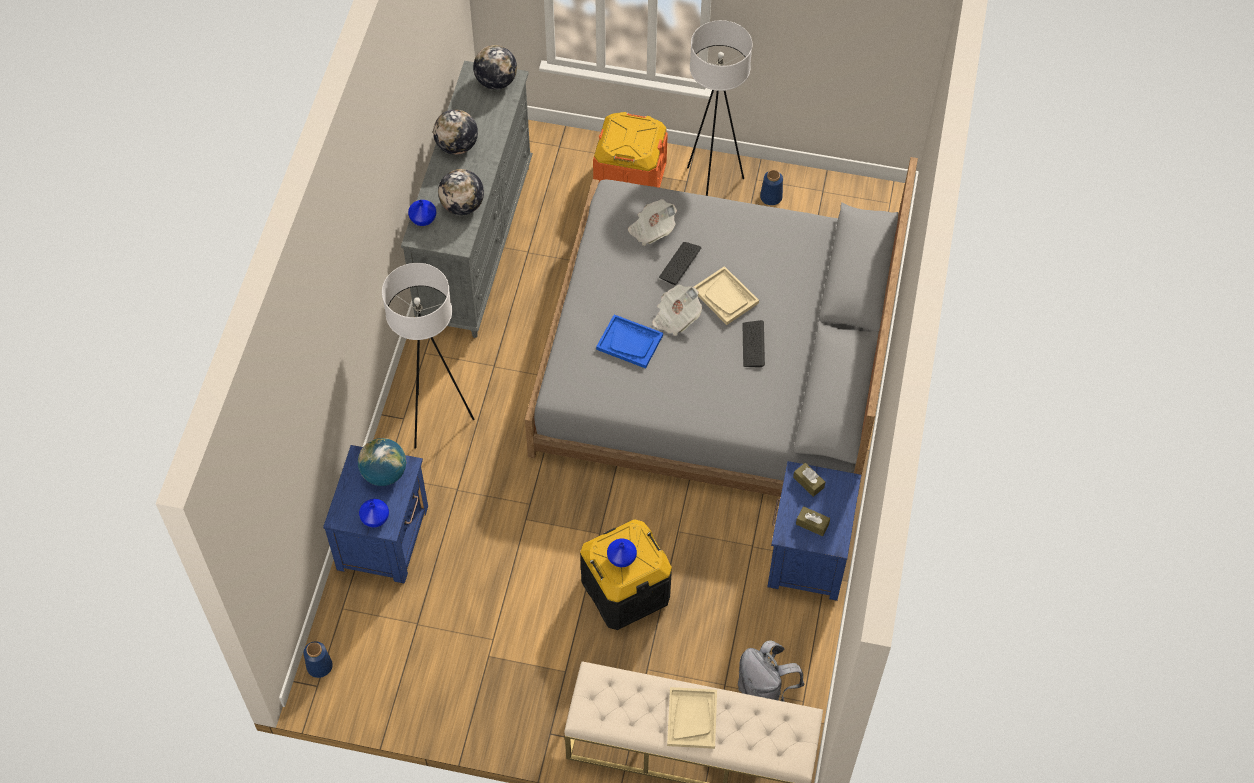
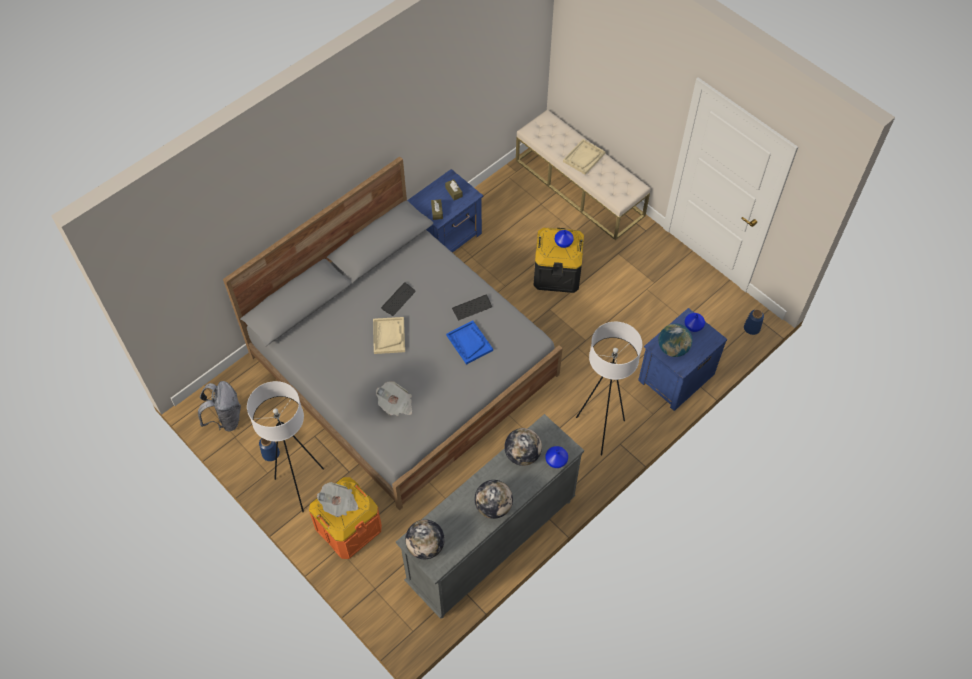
camera: 145 degrees left, 0 degrees up
newspaper [652,284,702,336] -> newspaper moved to [317,482,359,517]
keyboard [659,242,701,285] -> keyboard moved to [452,295,492,320]
grey backpack [738,641,804,702] -> grey backpack moved to [198,381,241,432]

